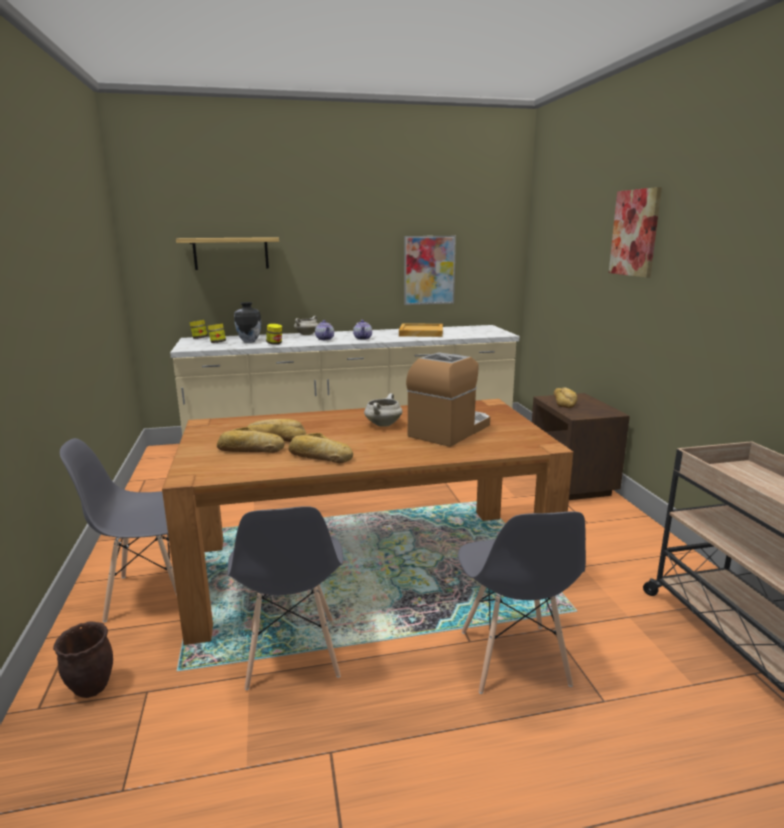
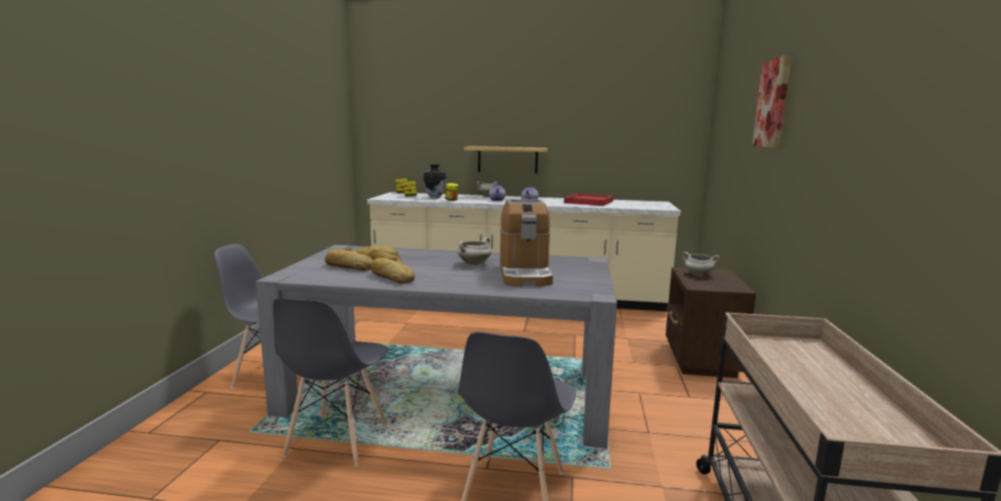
camera: 20 degrees right, 5 degrees down
brown planter [53,621,113,698] -> none
brown dining table [162,399,573,645] -> grey dining table [256,245,617,448]
shelf [176,237,279,270] -> shelf moved to [464,146,548,174]
beige tray [399,323,443,337] -> red tray [564,193,614,206]
picture [404,236,456,305] -> none
coffee machine [406,352,490,447] -> coffee machine turned 120 degrees clockwise [500,199,553,286]
bread [553,388,577,408] -> white cooking pot [682,252,720,276]

